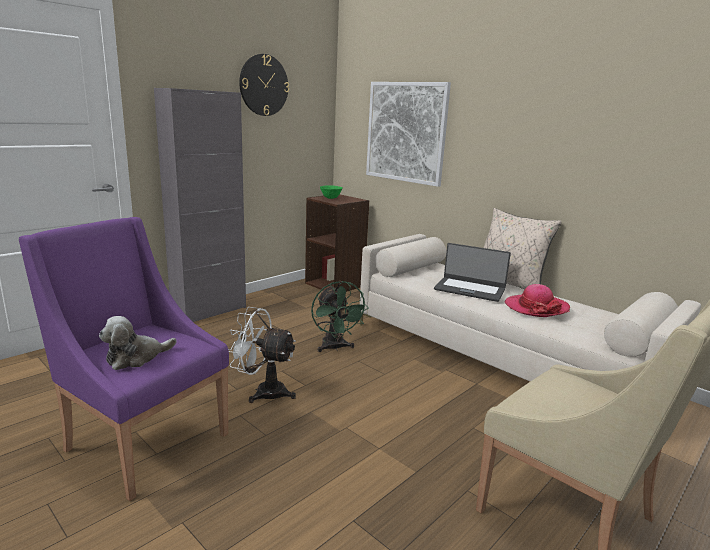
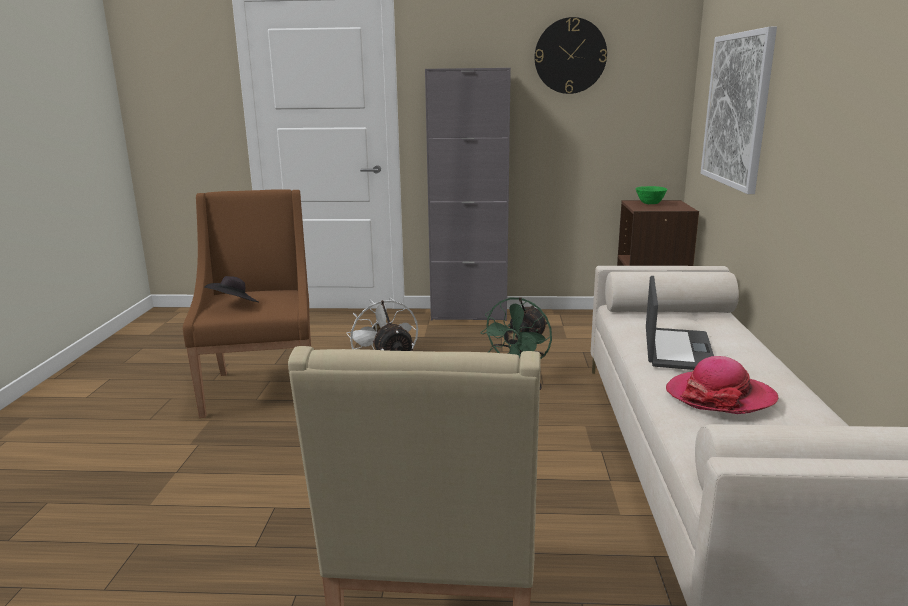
camera: 50 degrees right, 0 degrees up
purple armchair [19,217,229,501] -> brown armchair [183,189,311,418]
plush toy [99,316,177,370] -> black hat [204,276,258,302]
laptop [434,243,511,302] -> laptop turned 150 degrees counterclockwise [646,276,714,370]
beige pillow [484,208,562,289] -> none

